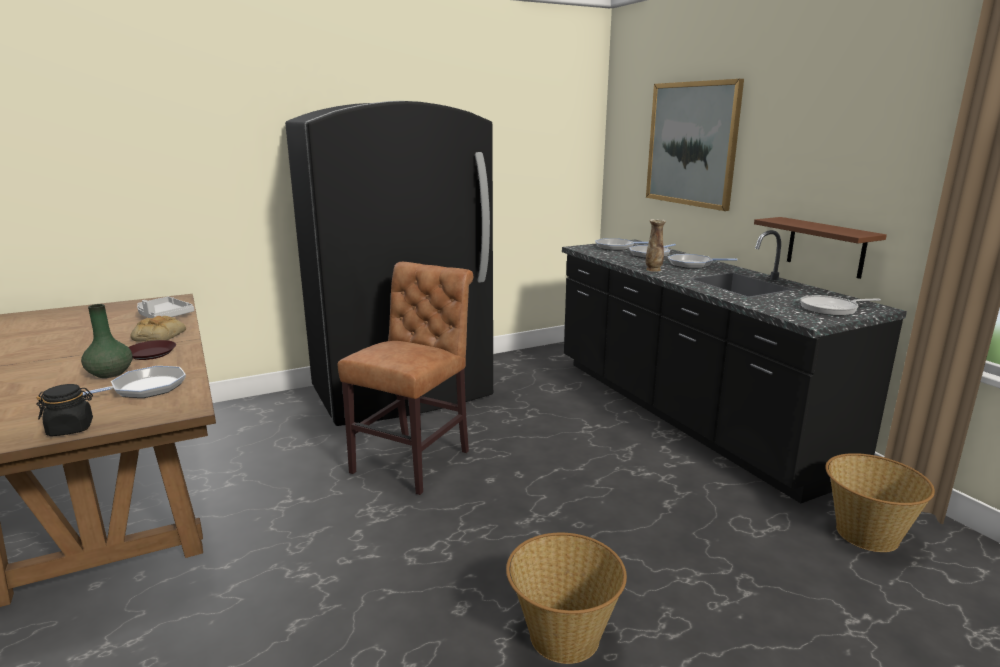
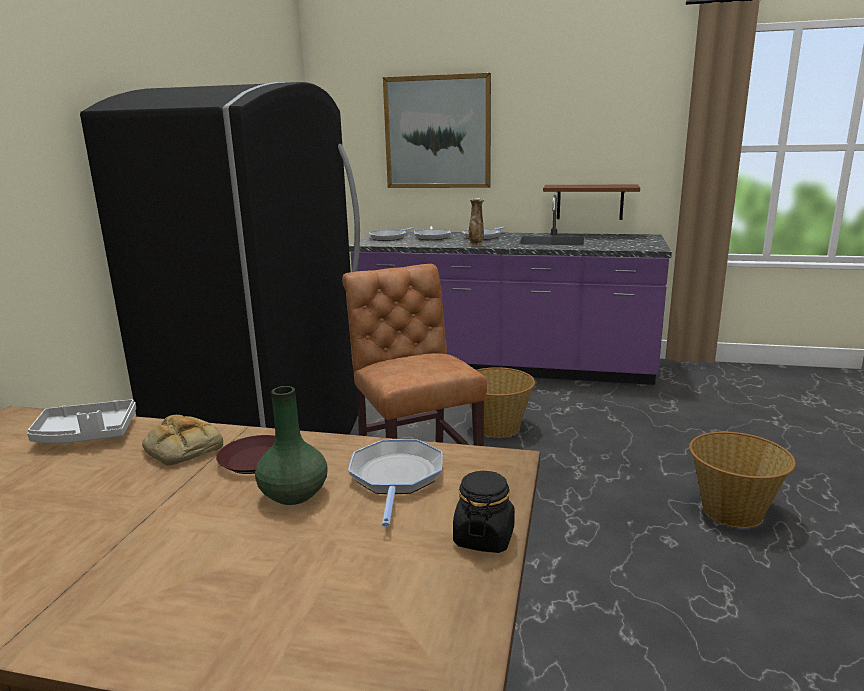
camera: 50 degrees left, 0 degrees up
black counter [562,230,907,503] -> purple counter [349,195,672,385]
frying pan [800,295,881,316] -> none
basket [825,453,935,552] -> basket moved to [470,367,535,438]

